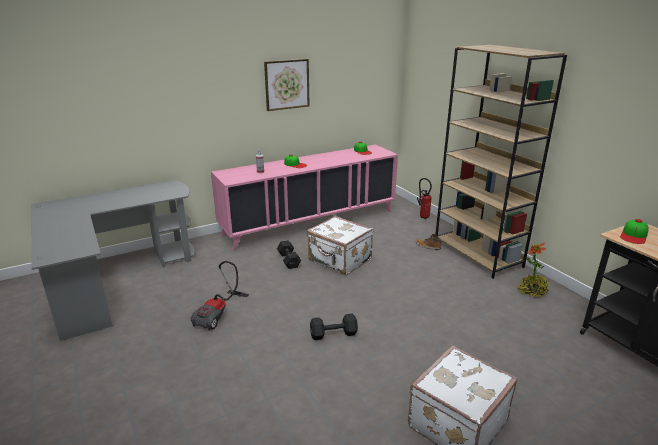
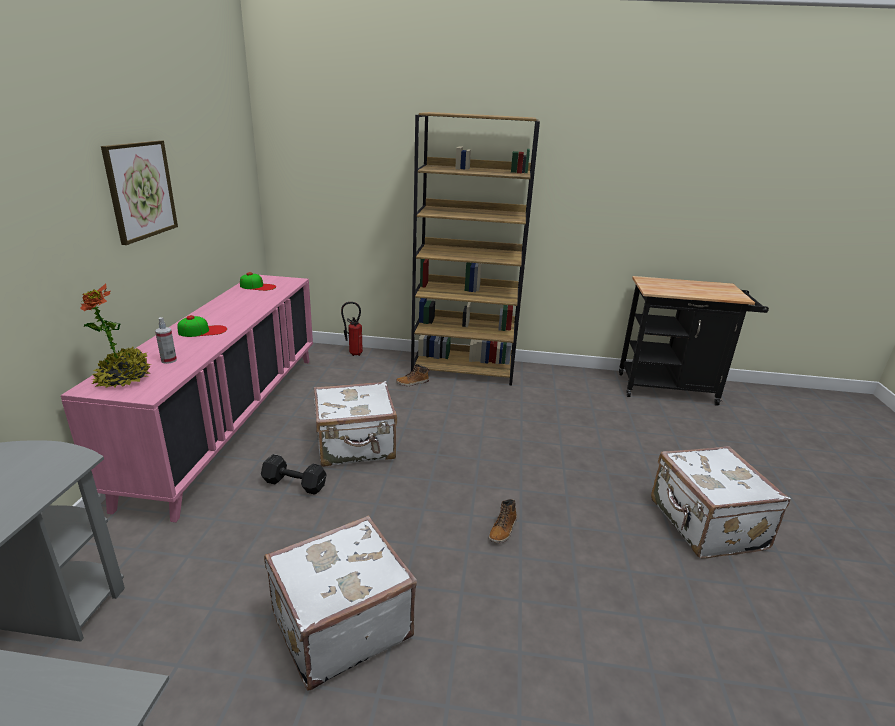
camera: 55 degrees left, 0 degrees up
vacuum cleaner [190,261,249,331] -> white suitcase [264,515,417,690]
black dumbbell [310,314,358,340] -> boot [489,499,517,543]
potted plant [517,242,549,297] -> potted plant moved to [80,283,151,388]
cap [620,219,649,244] -> none

